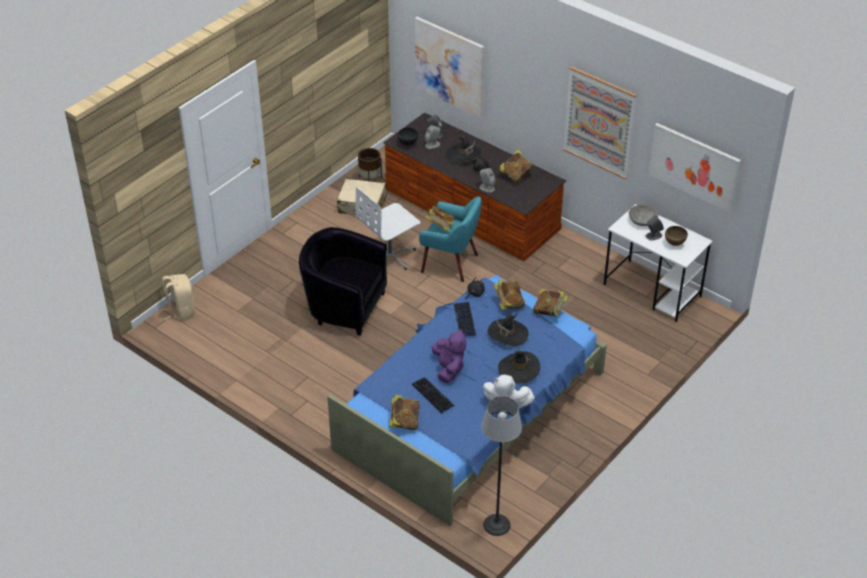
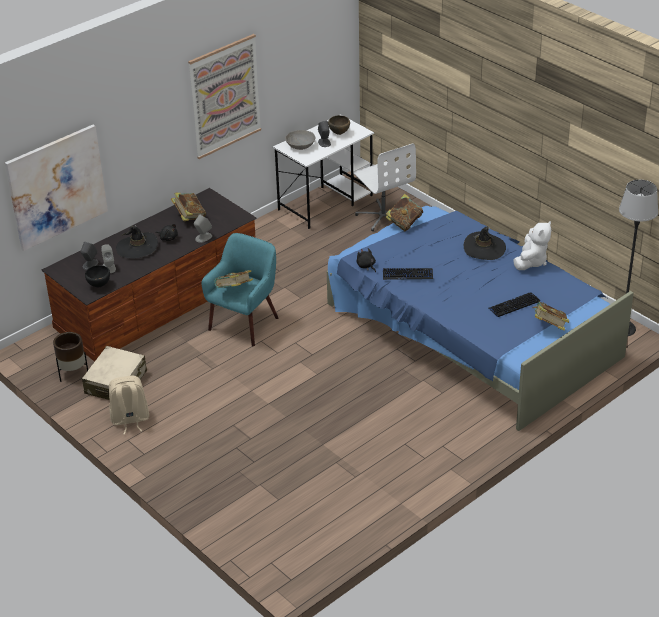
camera: 80 degrees left, 5 degrees down
beige backpack [161,274,195,320] -> beige backpack moved to [109,375,149,435]
black armchair [299,227,387,336] -> none
white office chair [356,187,420,270] -> white office chair moved to [353,143,416,231]
purple plush toy [432,328,466,383] -> none
black hat [487,313,528,346] -> none
book [494,280,525,310] -> none
picture [648,123,741,212] -> none

